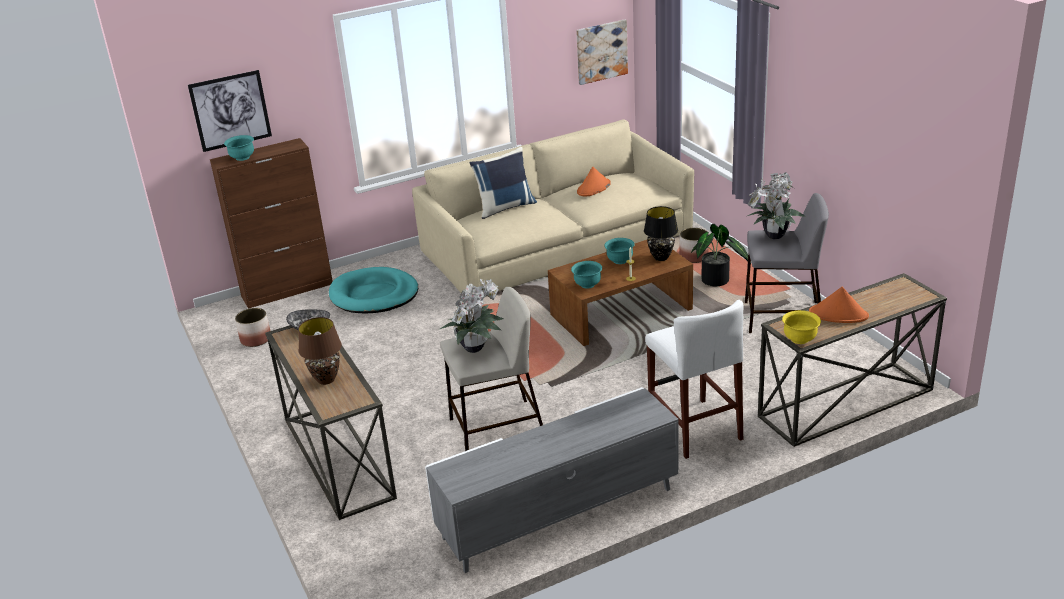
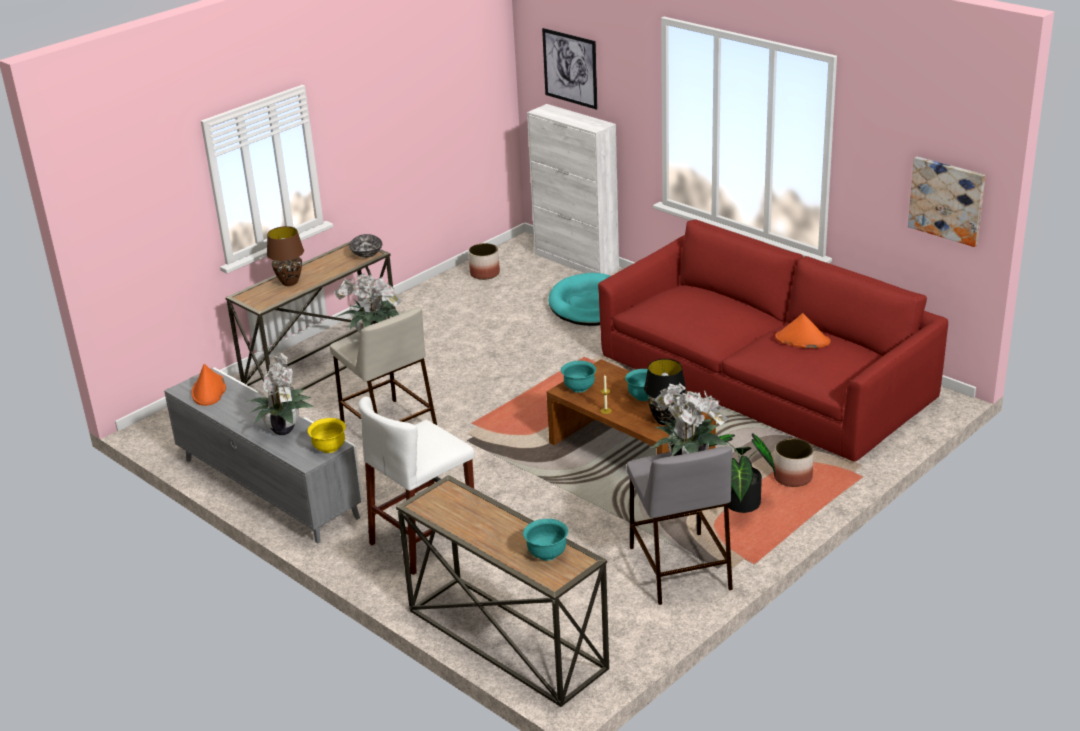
camera: 70 degrees right, 0 degrees up
brown cabinet [210,138,333,309] -> white cabinet [527,104,619,275]
turquoise bowl [224,135,254,161] -> turquoise bowl moved to [523,519,568,561]
beige sofa [412,119,694,293] -> red sofa [598,219,948,462]
blue pillow [469,147,537,219] -> none
yellow bowl [782,310,821,344] -> yellow bowl moved to [308,418,346,453]
orange hat [809,287,869,323] -> orange hat moved to [191,364,226,406]
none -> potted plant [246,353,314,435]

